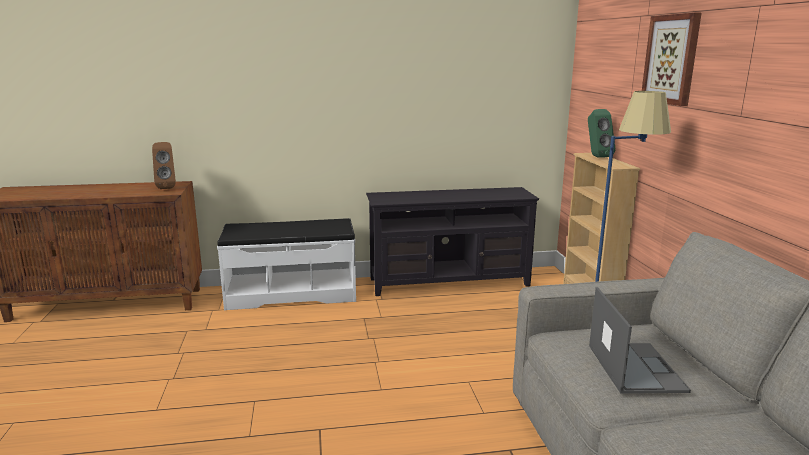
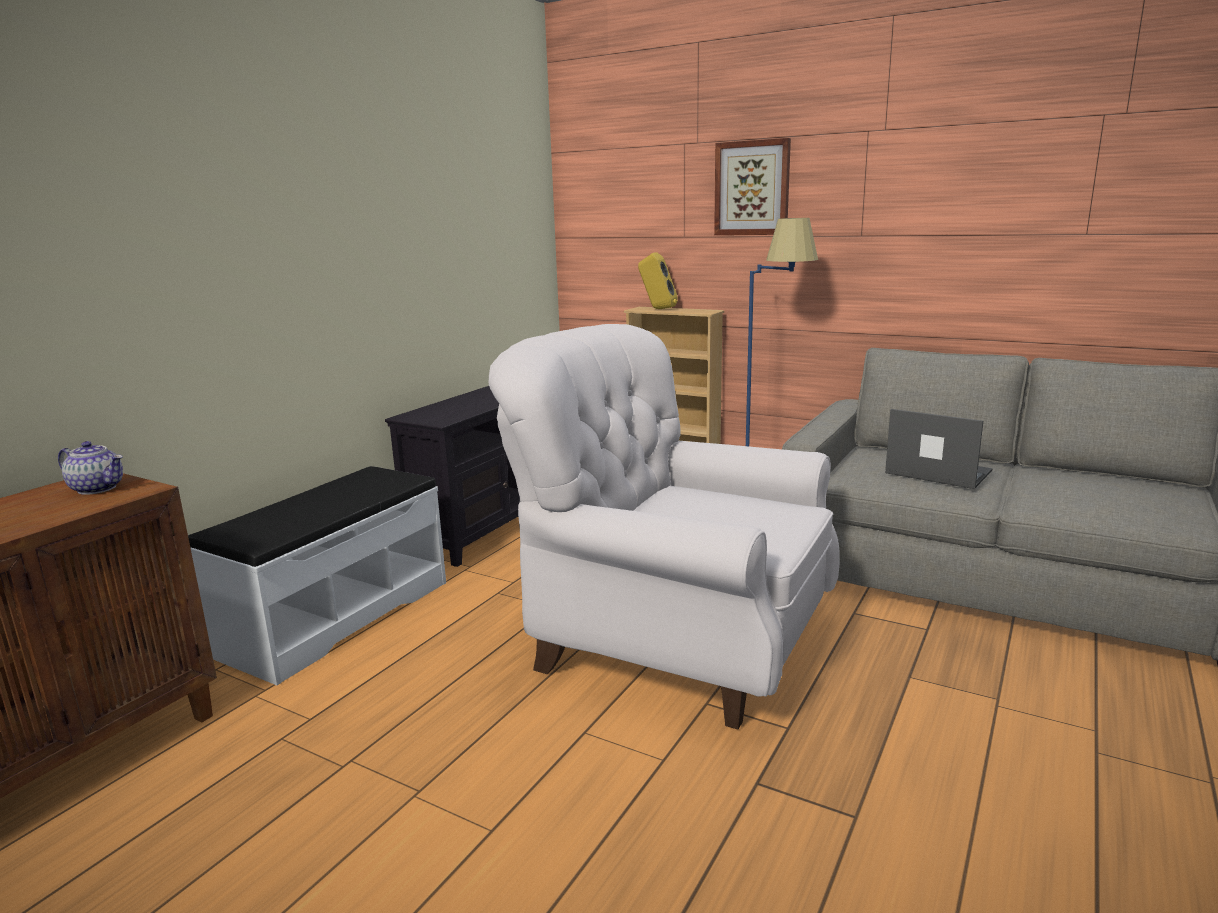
camera: 50 degrees left, 0 degrees up
brown speaker [152,142,176,189] -> teapot [58,441,123,495]
green speaker [588,109,616,157] -> yellow speaker [638,253,678,309]
none -> white armchair [488,324,840,729]

